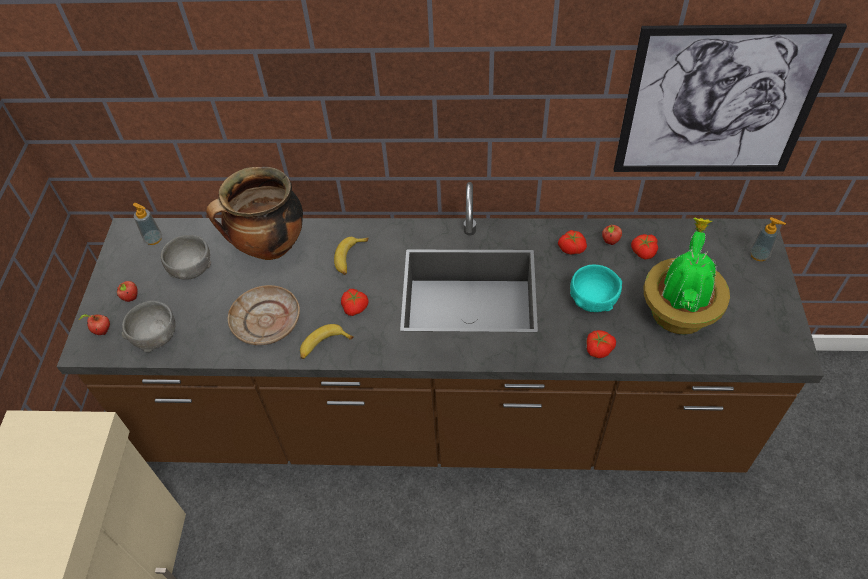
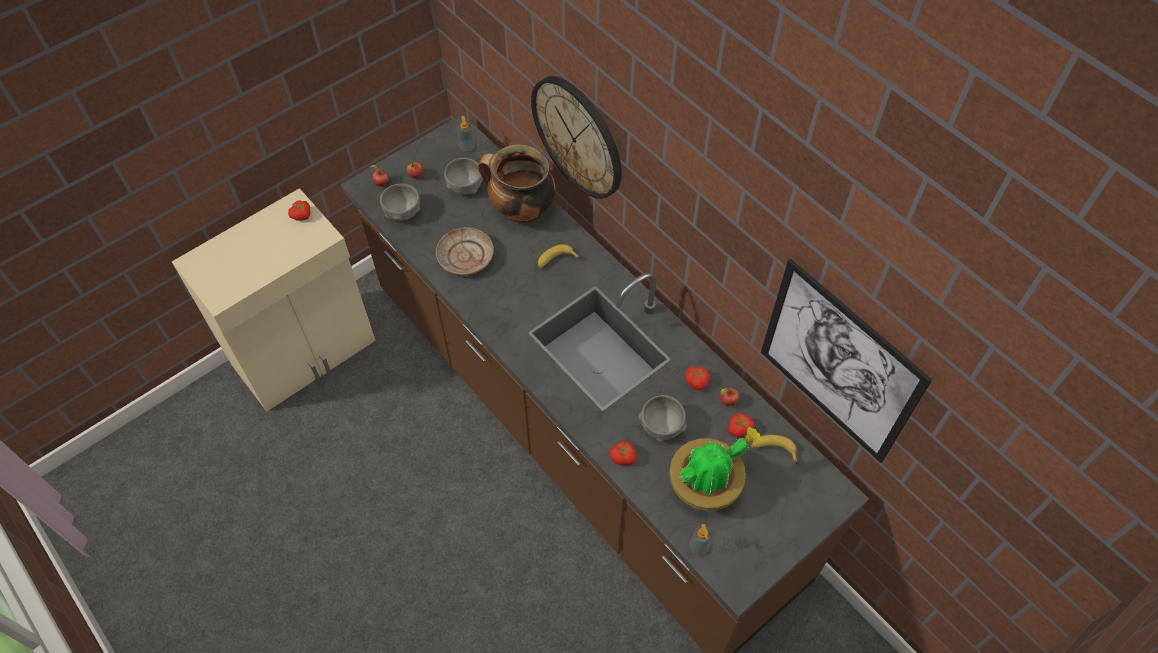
camera: 45 degrees right, 5 degrees up
banana [300,324,354,359] -> banana moved to [750,435,799,464]
tomato [341,289,369,316] -> tomato moved to [288,200,311,221]
turquoise bowl [570,265,622,312] -> grey bowl [639,395,687,442]
soap dispenser [750,217,786,261] -> soap dispenser moved to [689,524,711,556]
none -> wall clock [531,76,622,199]

